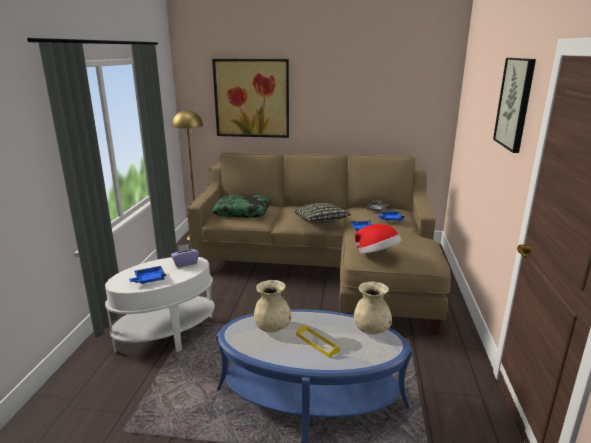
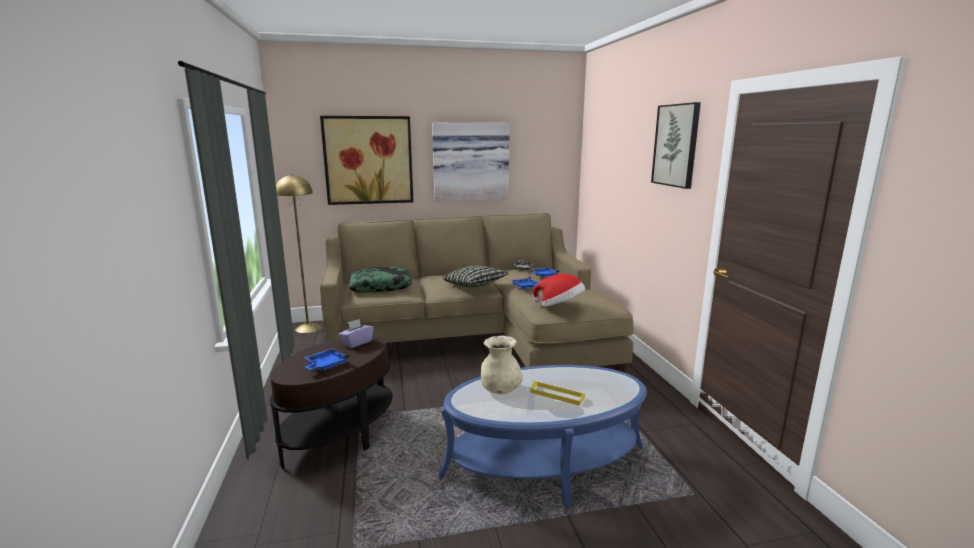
camera: 20 degrees left, 5 degrees down
white side table [105,257,215,352] -> brown side table [270,335,393,468]
beige vase [354,281,392,335] -> none
none -> picture [432,123,510,202]

